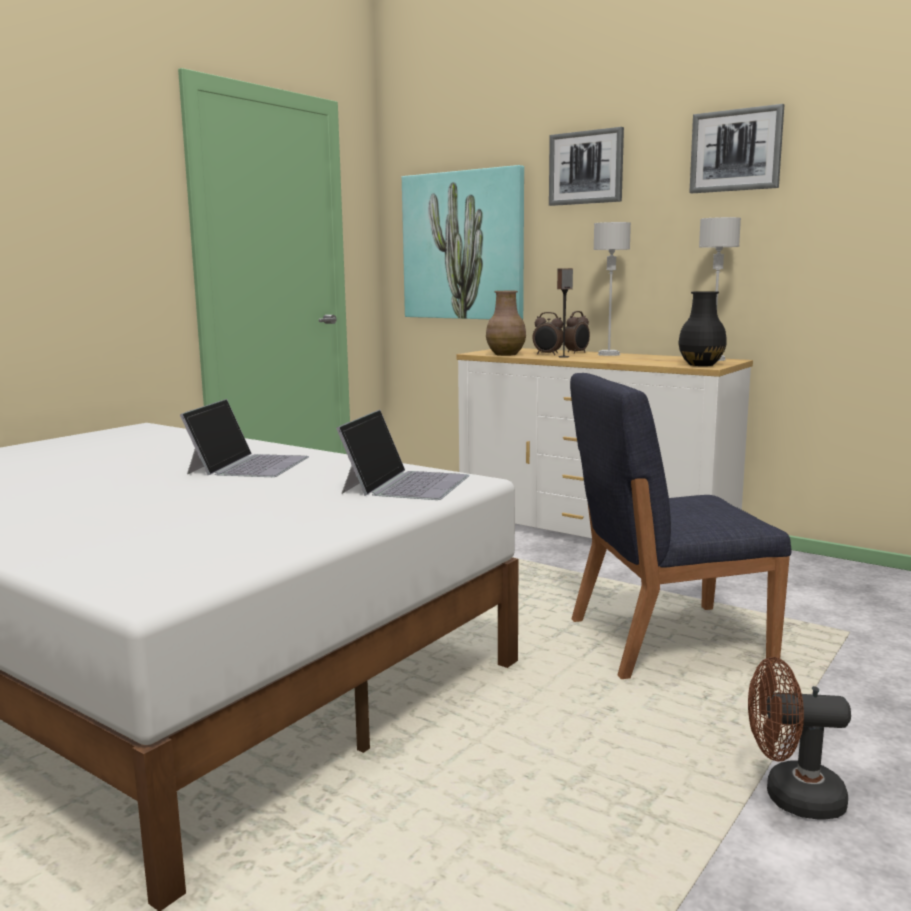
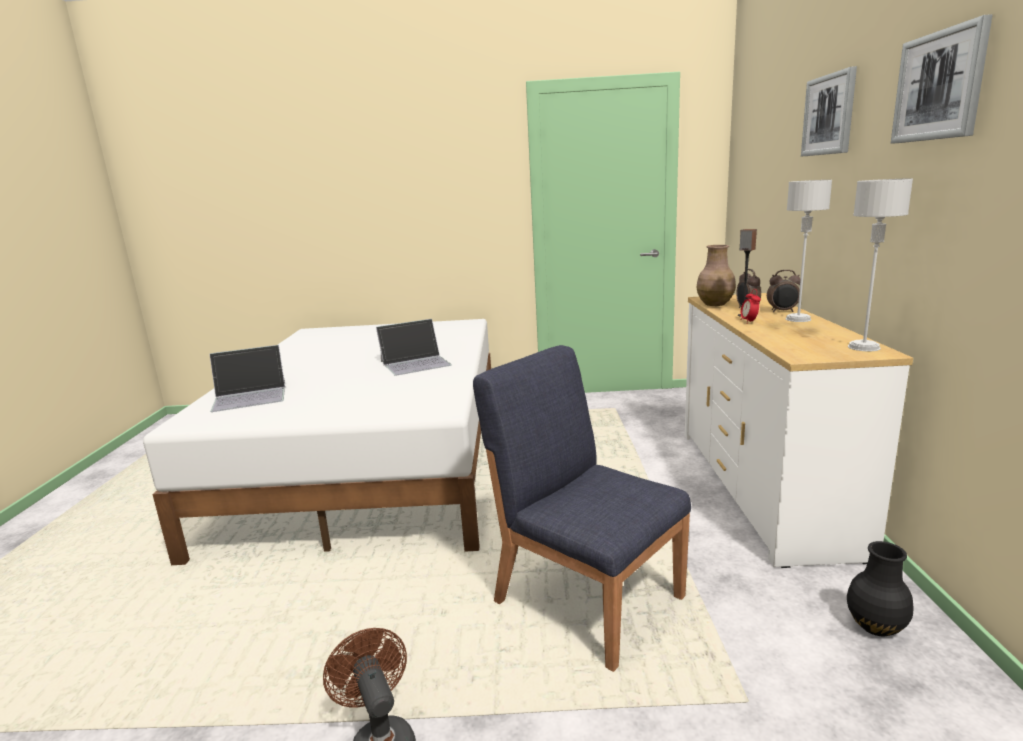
camera: 55 degrees right, 5 degrees up
laptop [336,410,470,500] -> laptop moved to [210,345,285,412]
picture [402,165,524,319] -> none
black vase [678,291,727,366] -> black vase moved to [847,541,914,636]
none -> alarm clock [741,289,761,324]

